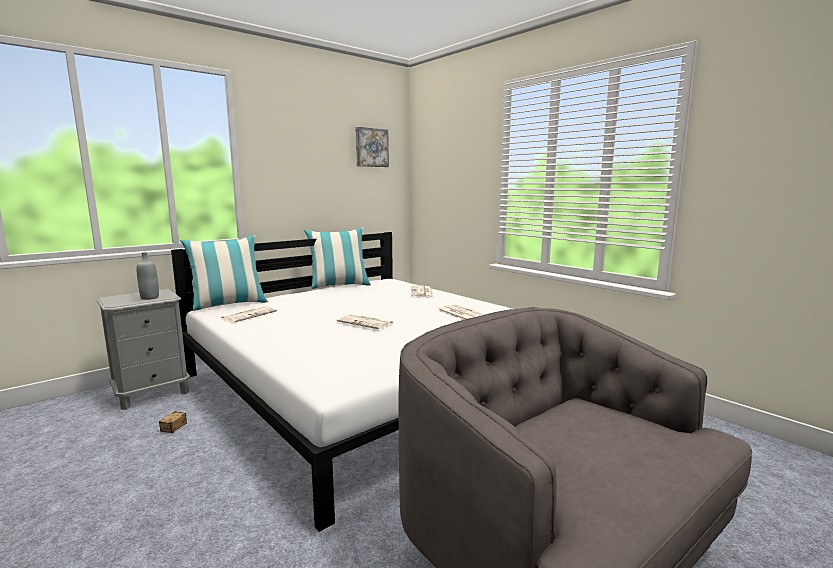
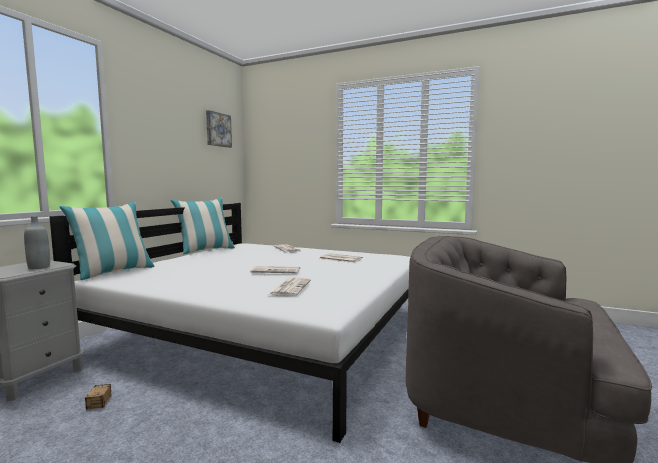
camera: 25 degrees left, 5 degrees down
newspaper [221,306,277,322] -> newspaper moved to [269,278,311,296]

